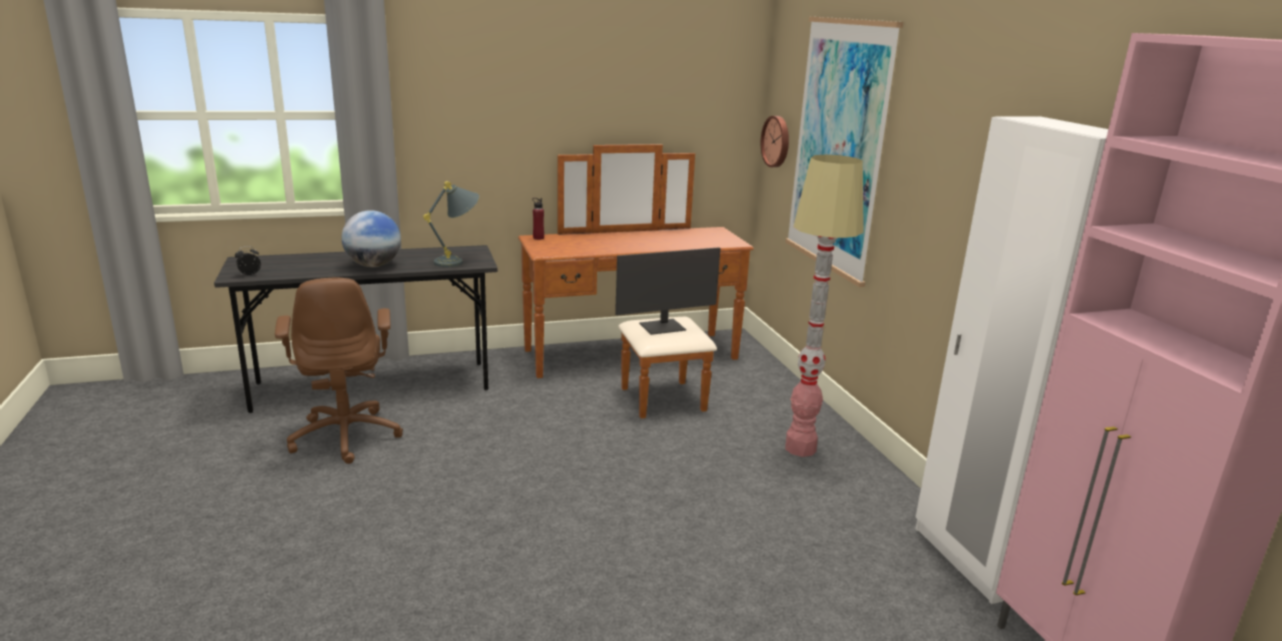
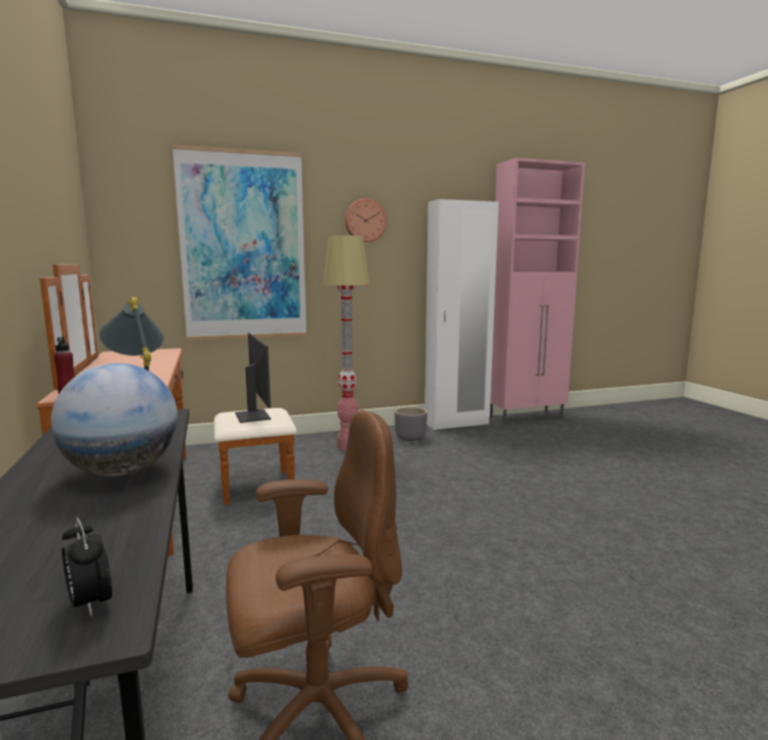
camera: 90 degrees left, 10 degrees down
wall clock [761,116,789,167] -> wall clock moved to [345,199,386,242]
none -> grey planter [395,407,427,441]

